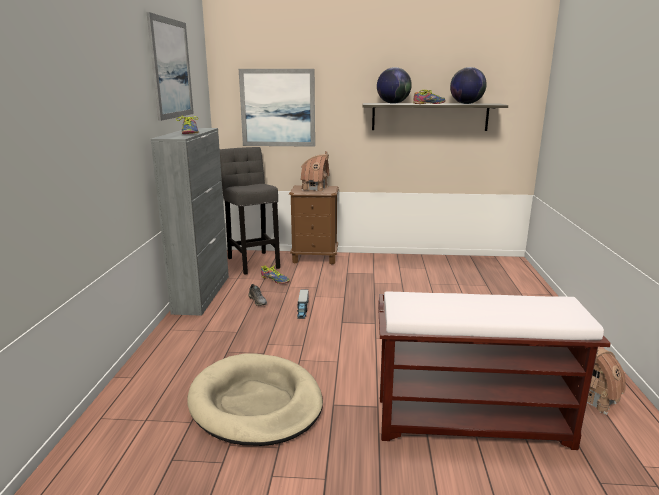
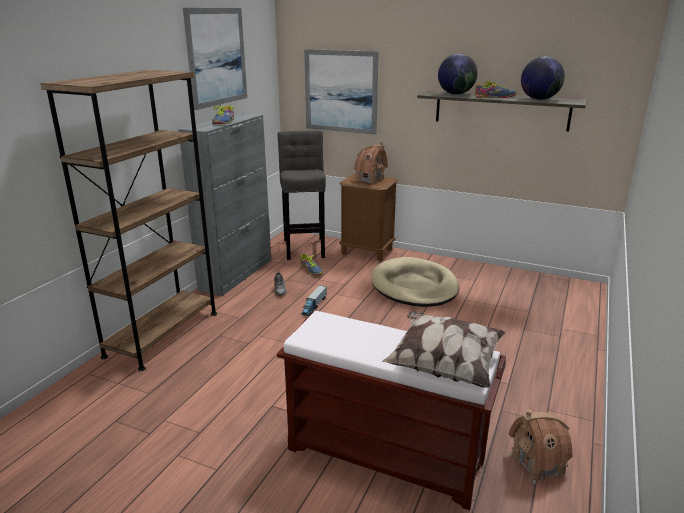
camera: 20 degrees right, 5 degrees up
beige dog bed [187,353,323,446] -> beige dog bed moved to [371,257,459,307]
none -> brown bookcase [40,70,217,371]
none -> pillow [382,311,505,388]

